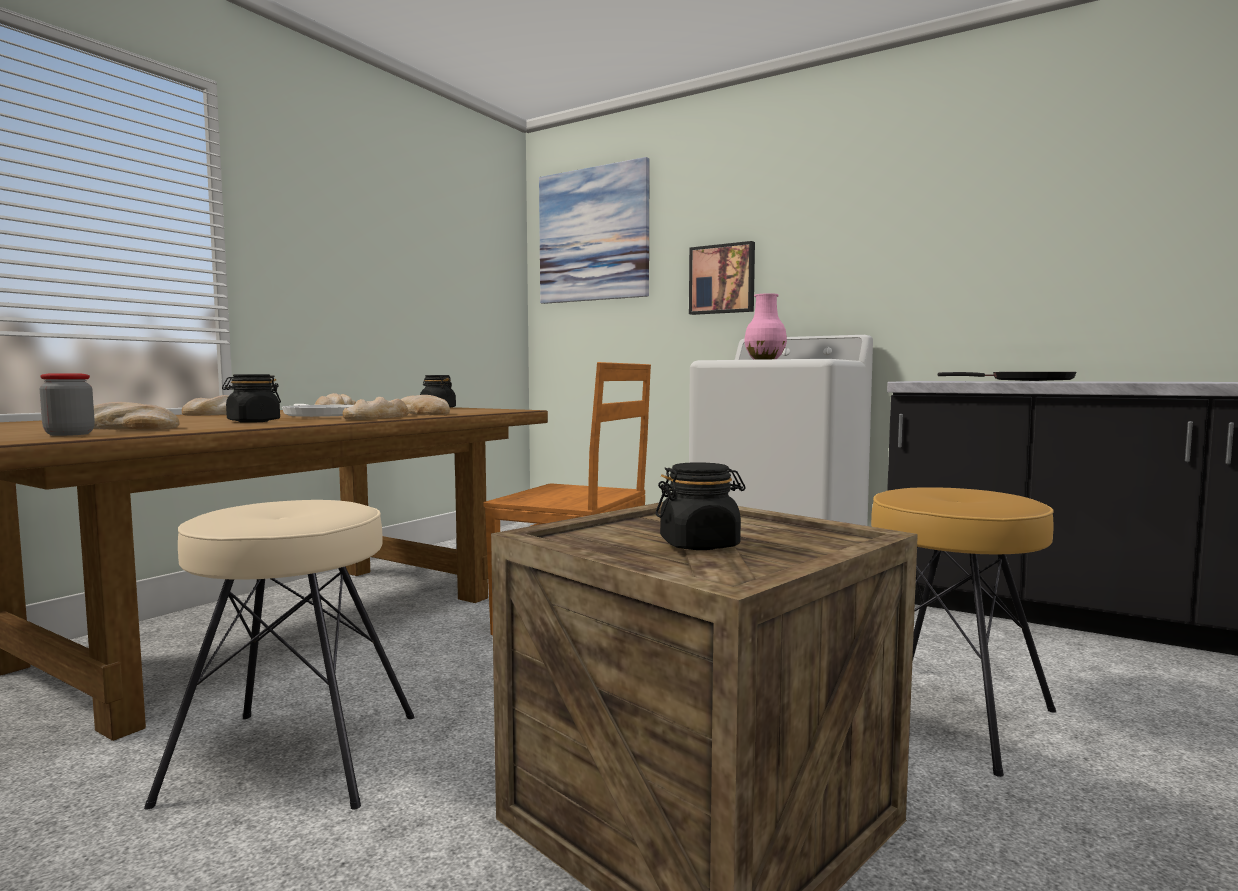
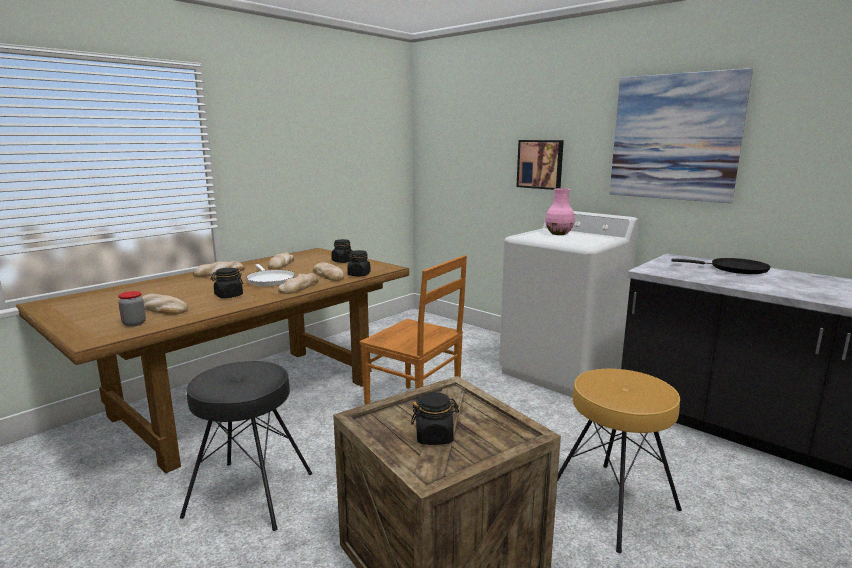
camera: 10 degrees right, 10 degrees up
beige stool [144,500,414,810] -> black stool [180,361,312,531]
picture [539,157,650,304] -> picture moved to [610,68,753,204]
none -> black jar [347,250,371,277]

